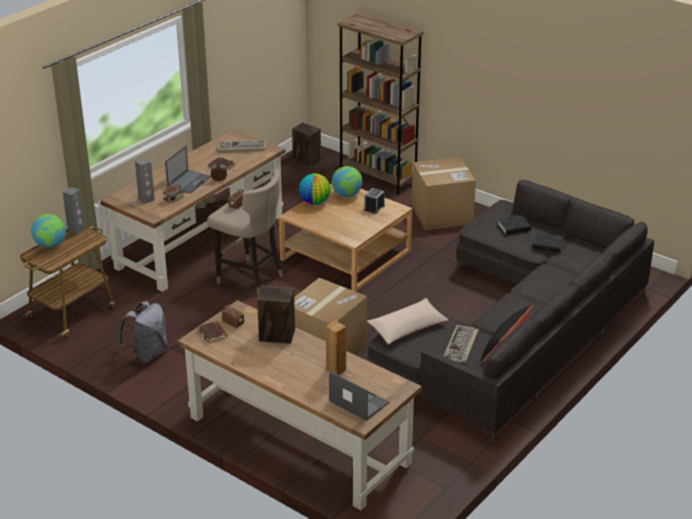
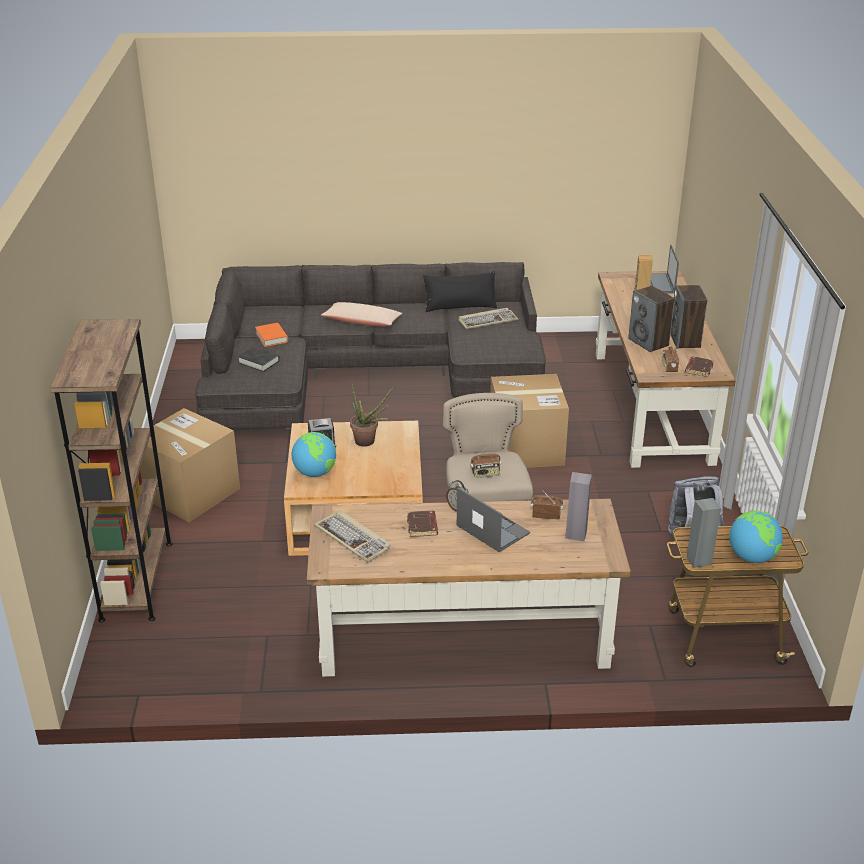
camera: 130 degrees left, 0 degrees up
laptop [165,146,211,193] -> laptop turned 60 degrees clockwise [457,487,530,552]
speaker [292,122,321,167] -> speaker moved to [670,285,707,349]
globe [299,173,331,205] -> none
beige pillow [367,298,449,344] -> beige pillow moved to [321,302,402,326]
black book [532,232,564,253] -> orange book [255,323,288,347]
none -> potted plant [350,382,394,447]

